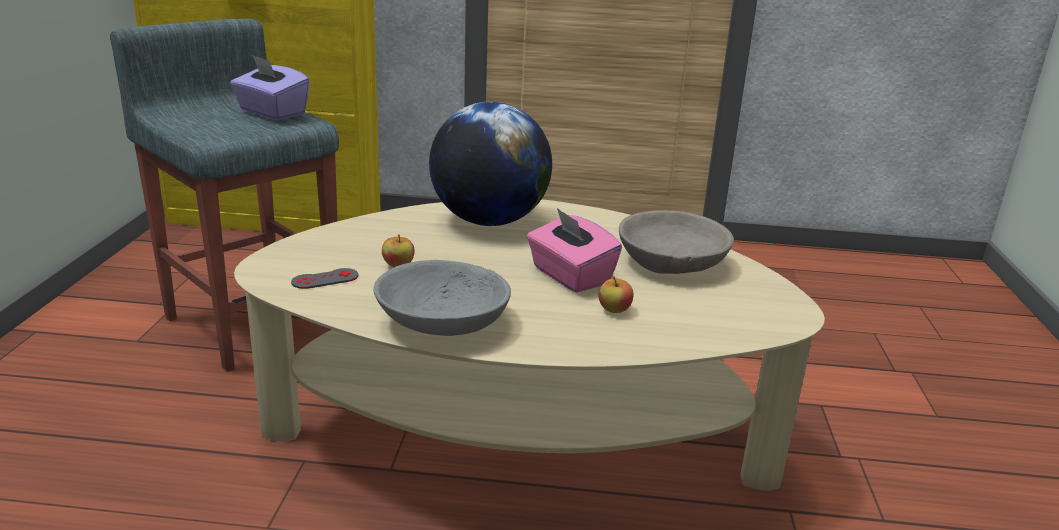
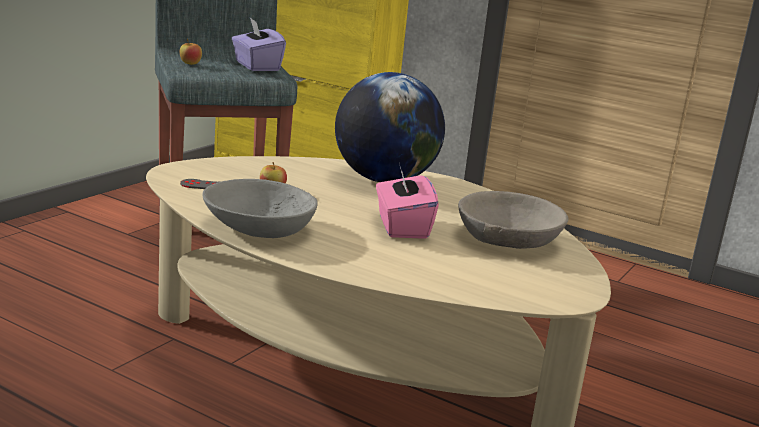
camera: 25 degrees right, 5 degrees down
apple [599,277,634,313] -> apple moved to [180,38,202,65]

